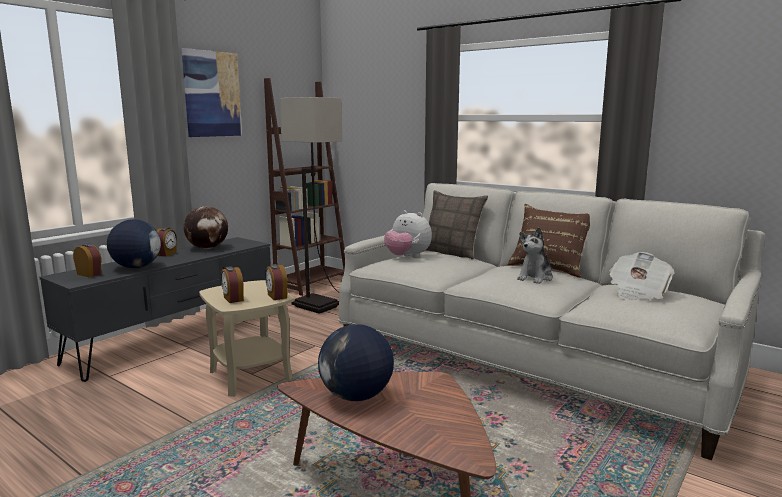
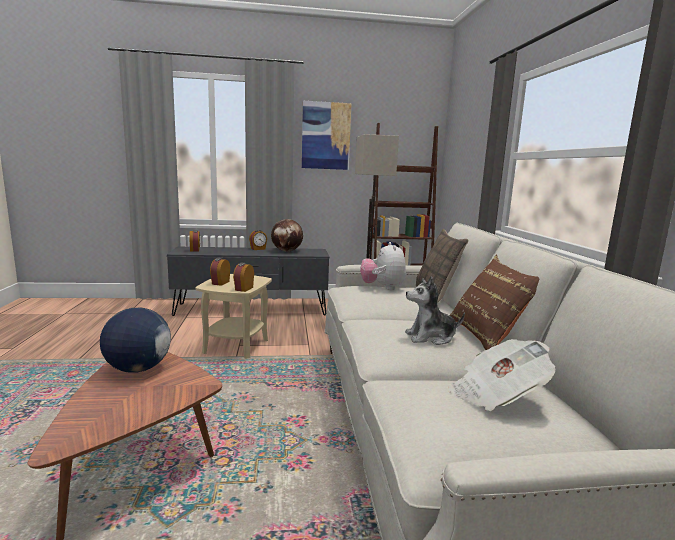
camera: 45 degrees right, 0 degrees up
globe [107,219,161,268] -> none

